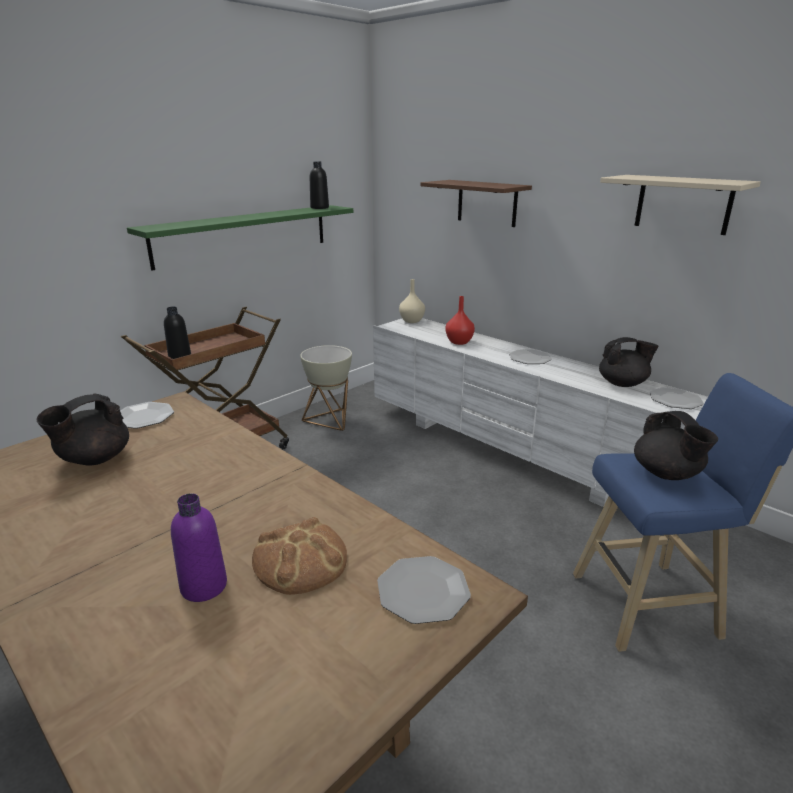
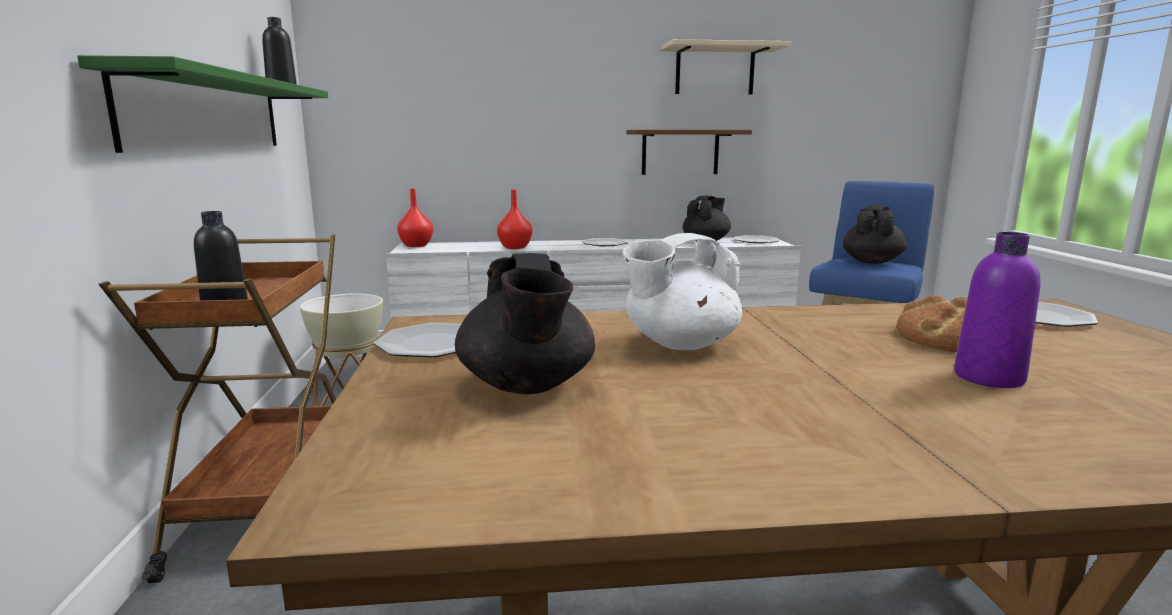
camera: 50 degrees left, 10 degrees down
beige vase [399,279,425,323] -> red vase [397,189,433,247]
brown shelf [420,180,532,227] -> brown shelf moved to [626,130,752,175]
black teapot [634,411,718,480] -> black teapot turned 90 degrees counterclockwise [843,205,907,264]
none -> white teapot [623,233,742,350]

